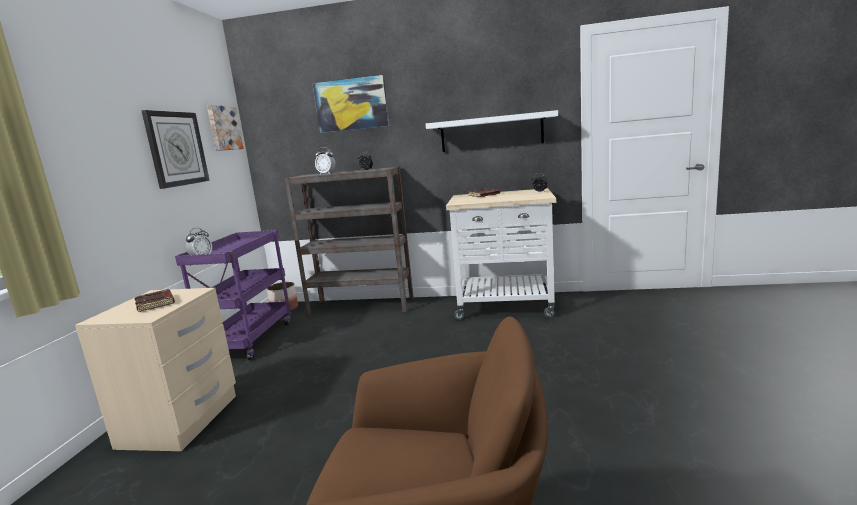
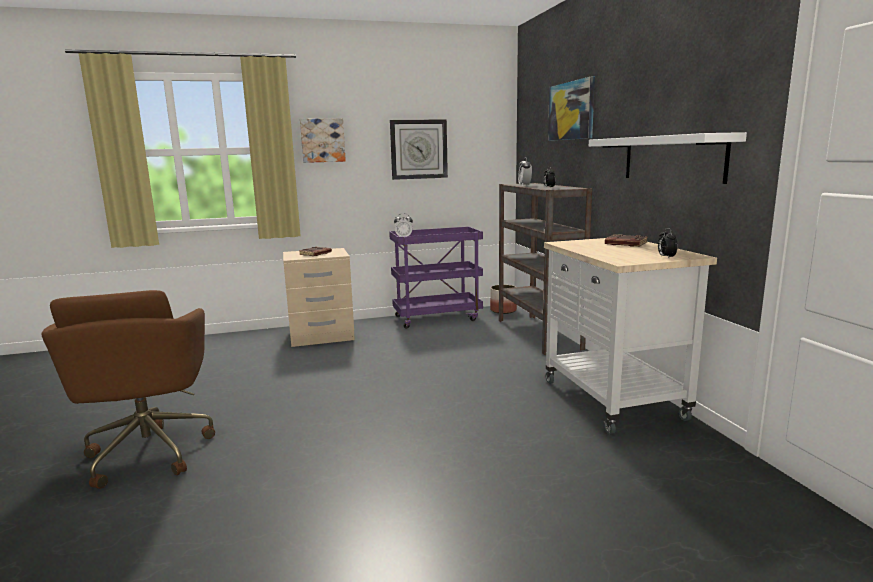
camera: 65 degrees right, 0 degrees up
picture [207,105,244,151] -> picture moved to [300,118,346,163]

